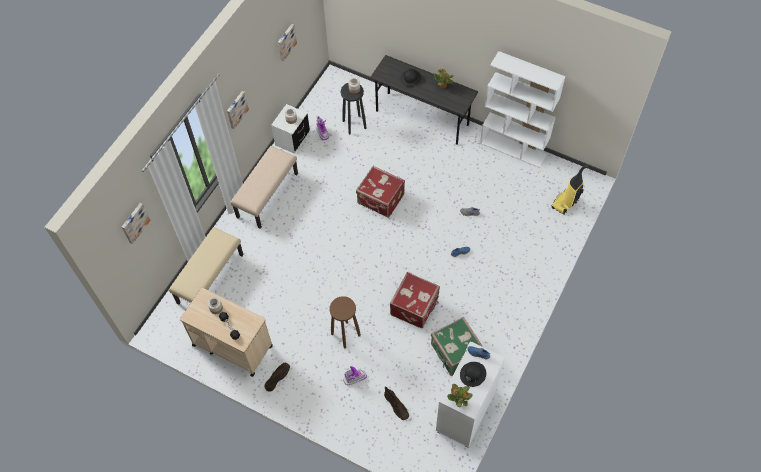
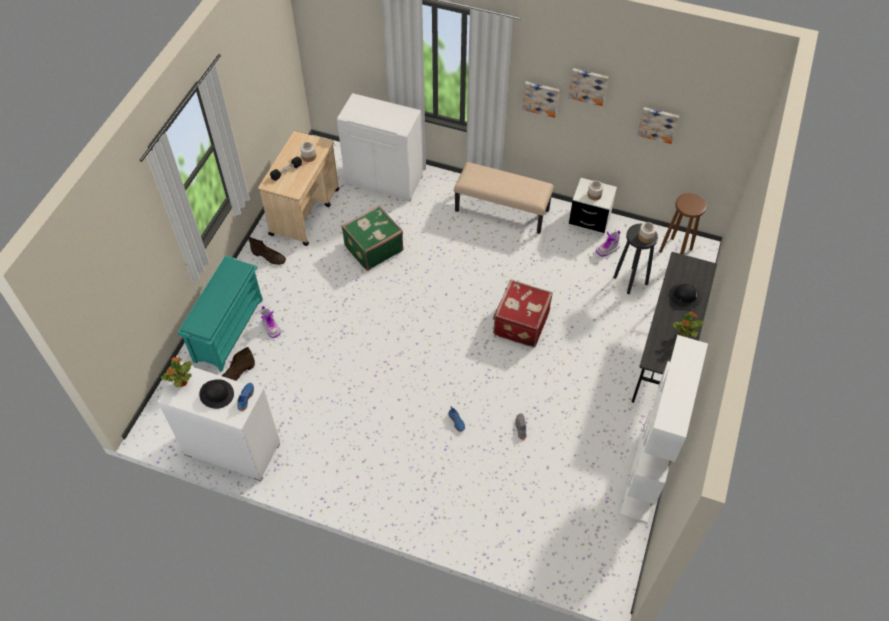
camera: 80 degrees right, 5 degrees down
picture [122,203,150,244] -> picture moved to [568,68,608,106]
beige bench [169,227,243,304] -> white cabinet [337,93,423,201]
brown stool [329,296,361,349] -> brown stool moved to [659,193,706,255]
red suitcase [390,272,440,328] -> none
green suitcase [431,317,483,376] -> green suitcase moved to [342,205,404,271]
vacuum cleaner [552,164,588,215] -> none
none -> turquoise shoe rack [178,255,263,372]

